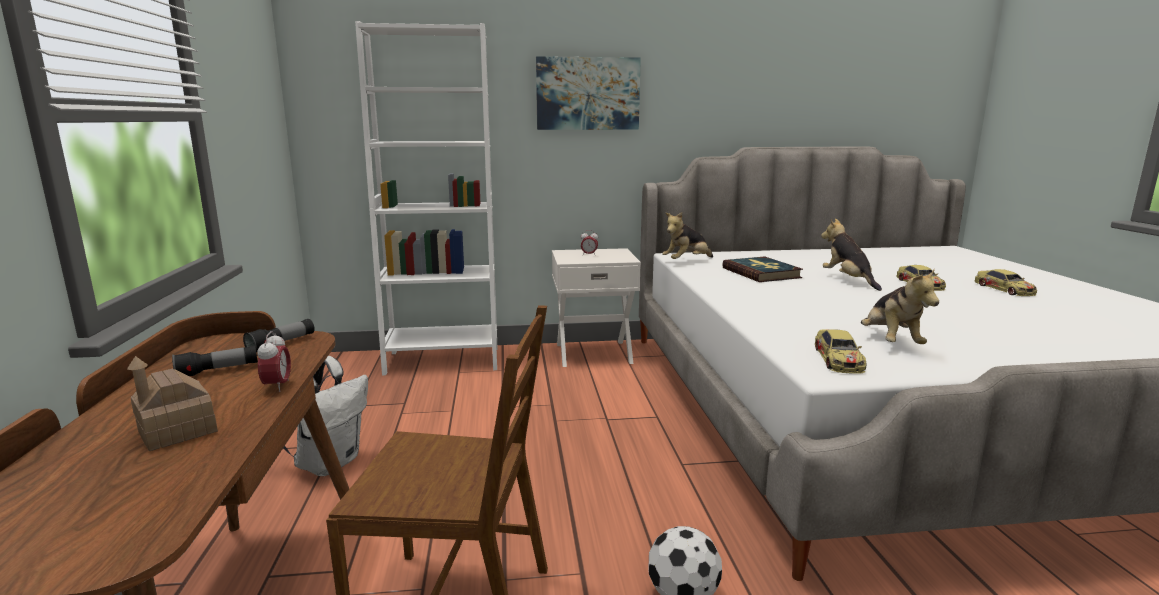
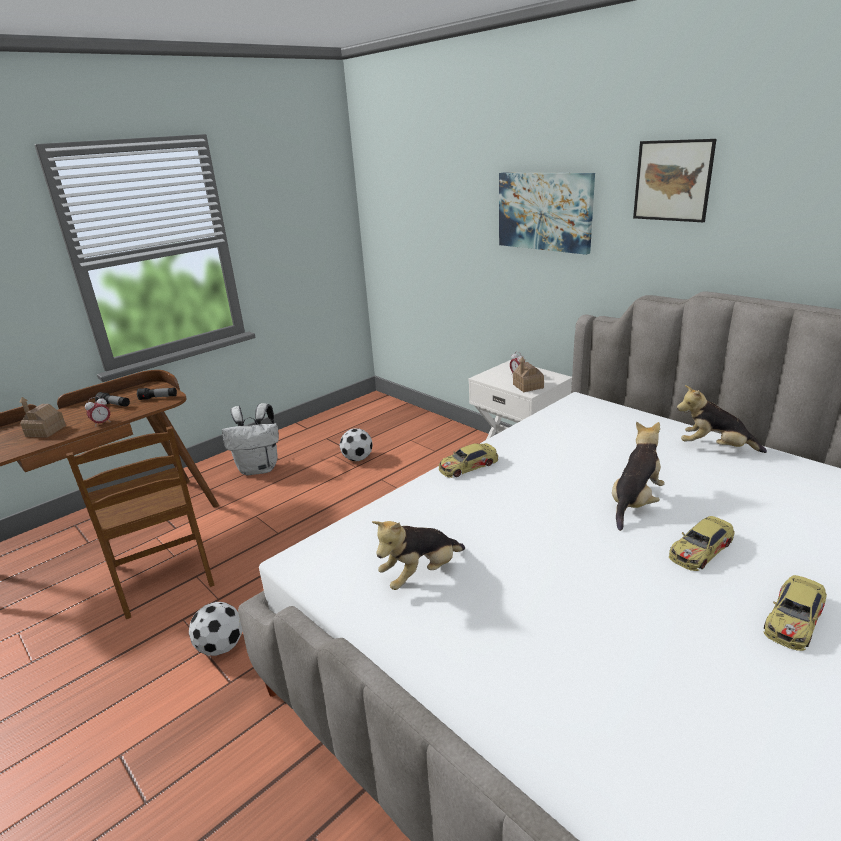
camera: 55 degrees right, 10 degrees up
white bookcase [355,21,497,376] -> none
plush toy [662,212,713,259] -> plush toy moved to [677,385,767,453]
book [722,256,803,282] -> none
toy car [815,329,867,374] -> toy car moved to [439,443,498,478]
none -> football [340,428,373,461]
none -> toy house [513,357,544,392]
none -> picture [633,139,717,222]

